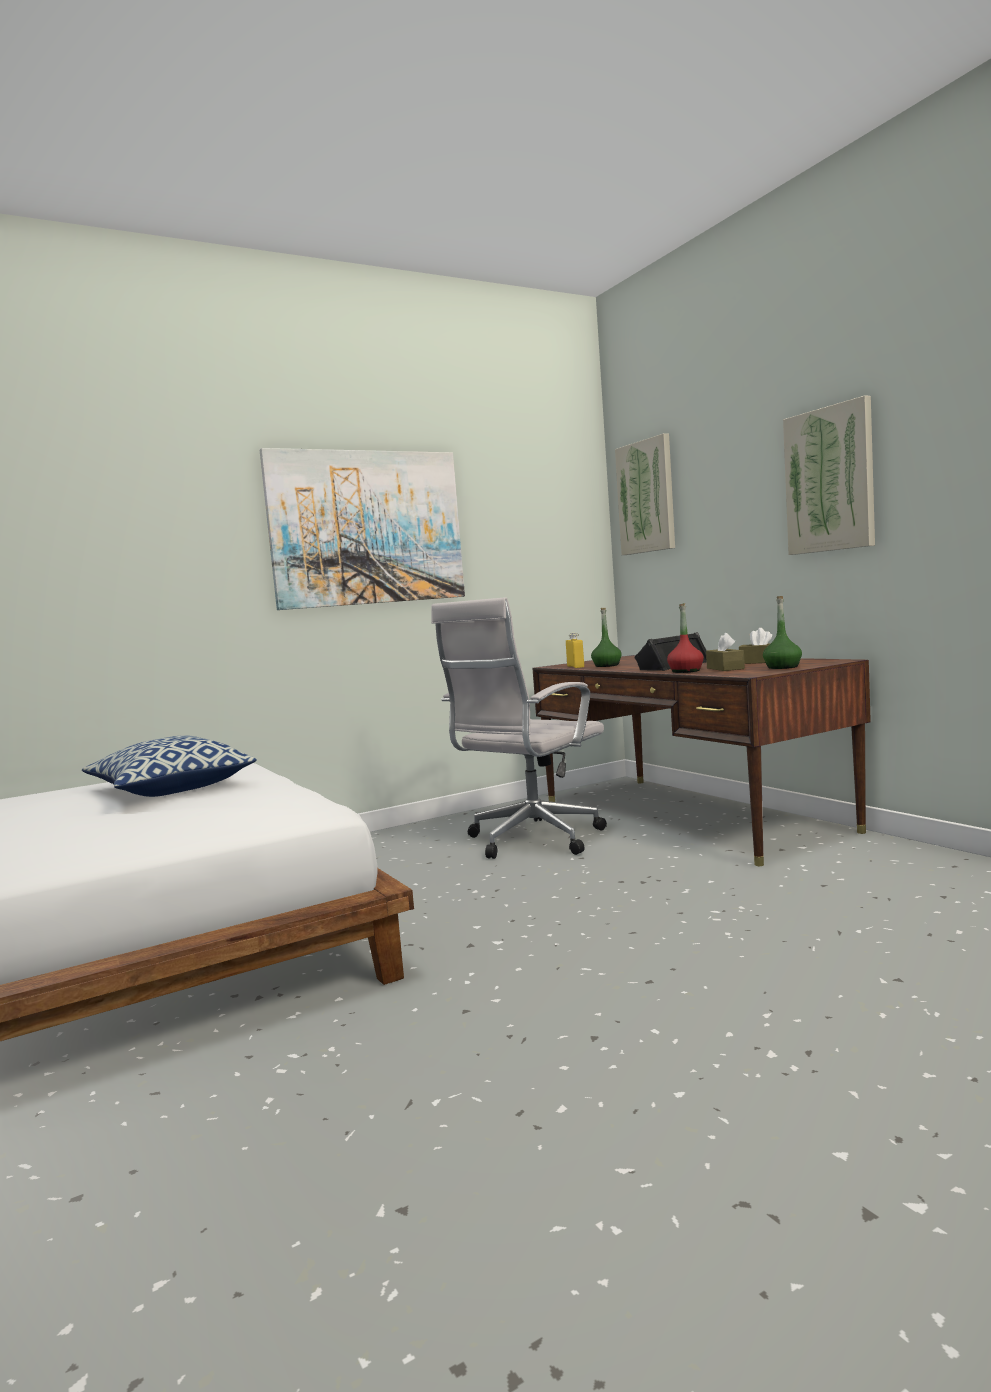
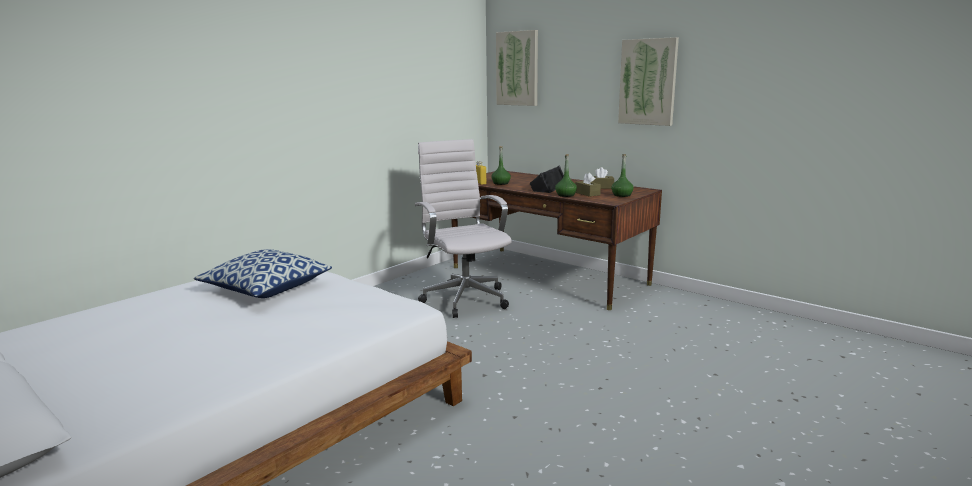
camera: 20 degrees left, 10 degrees up
picture [260,448,465,610] -> none
white office chair [431,597,607,859] -> white office chair turned 135 degrees clockwise [415,139,512,318]
red bottle [667,603,704,673] -> green bottle [555,154,577,197]

